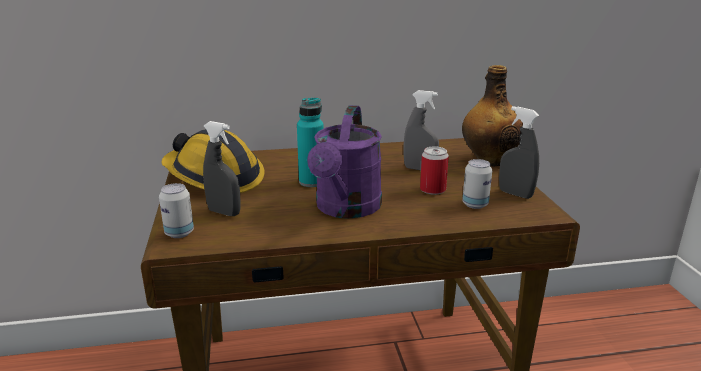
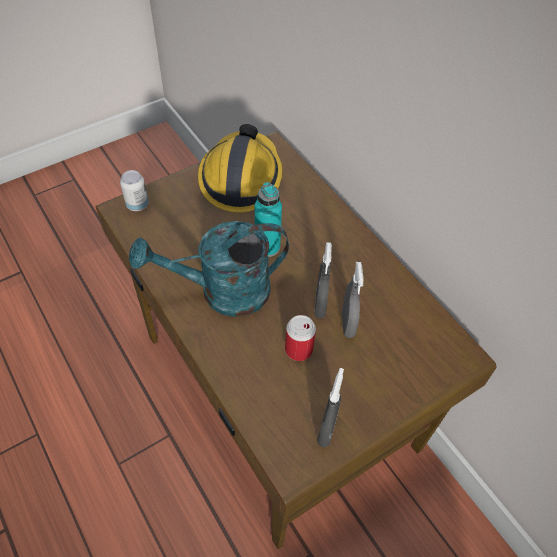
camera: 65 degrees right, 30 degrees up
grey spray bottle [203,121,241,216] -> grey spray bottle moved to [314,242,332,319]
purple watering can [307,105,382,219] -> turquoise watering can [129,221,289,317]
bottle [462,65,523,166] -> none
can [462,159,492,209] -> none

